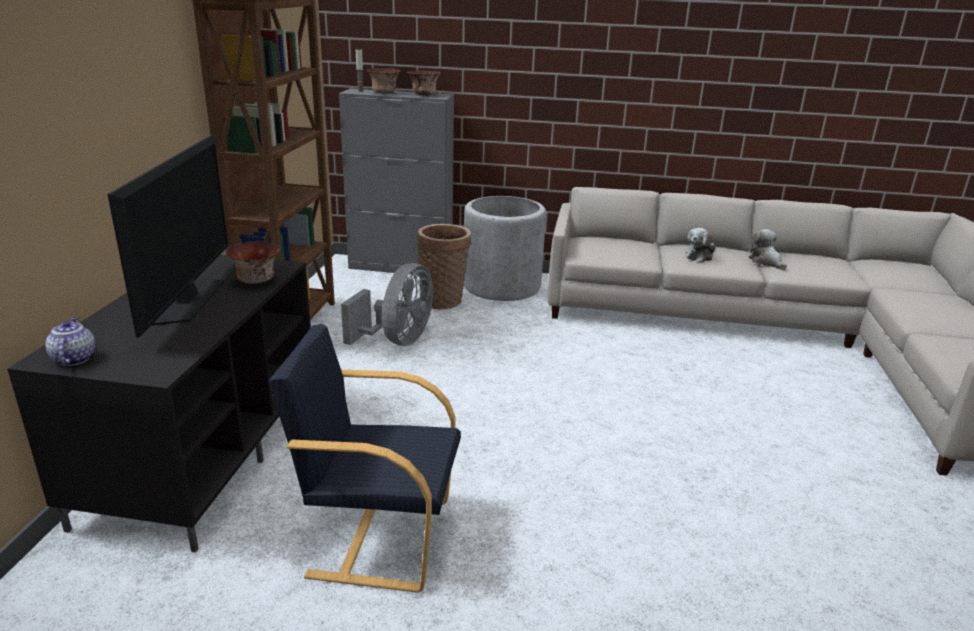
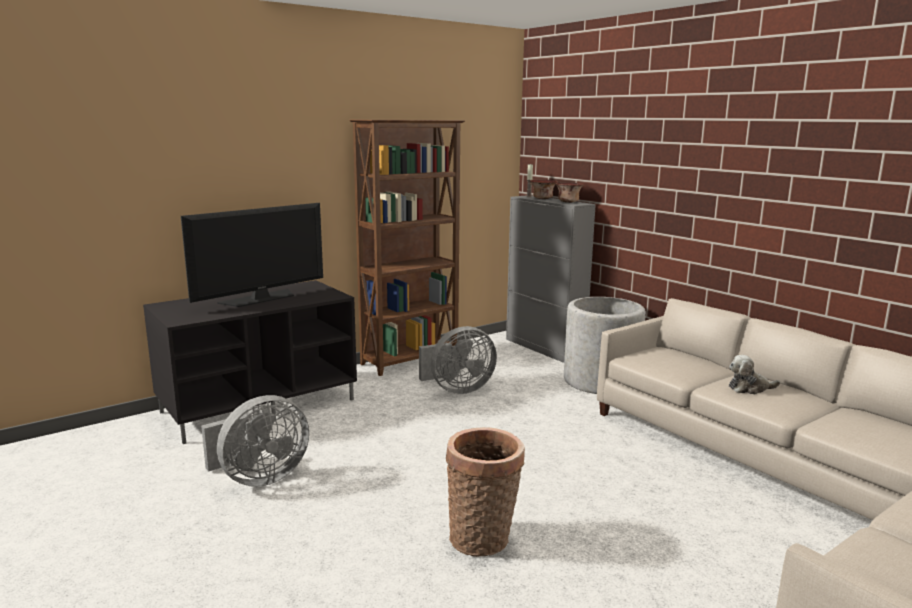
camera: 45 degrees right, 10 degrees down
teapot [45,317,95,366] -> none
bowl [227,241,280,284] -> none
black armchair [268,324,461,593] -> grey fan [201,395,309,487]
basket [417,224,471,309] -> basket moved to [446,427,525,557]
plush toy [748,229,787,270] -> none

